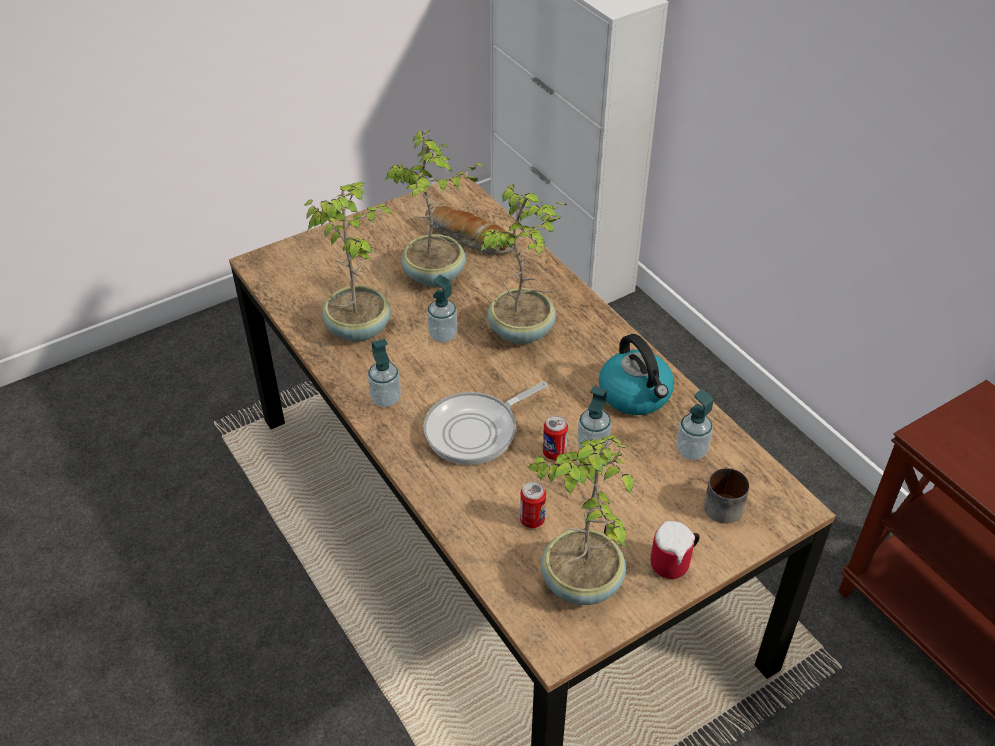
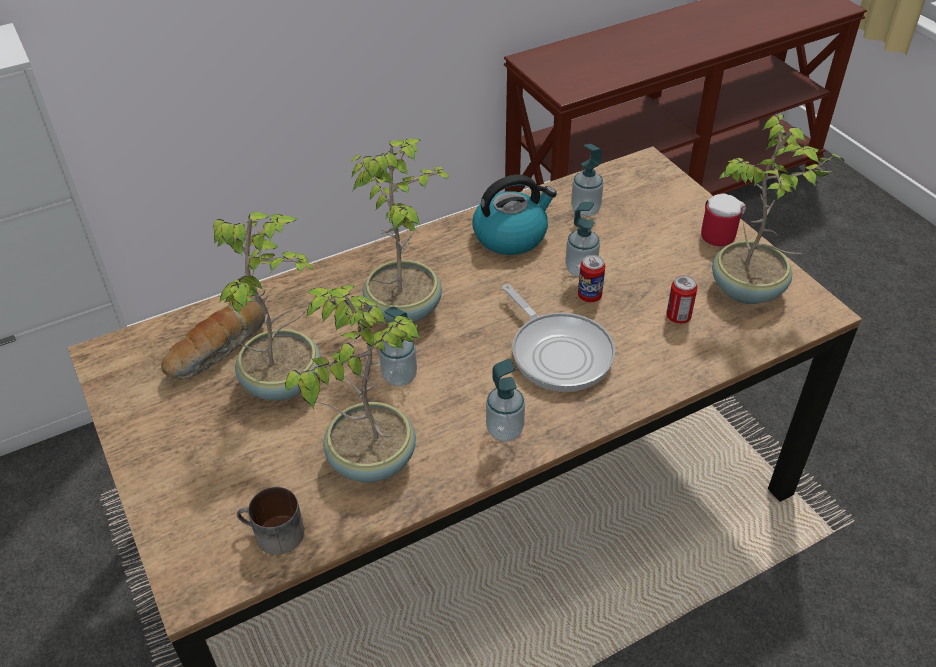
camera: 85 degrees left, 0 degrees up
mug [704,467,749,523] -> mug moved to [237,487,304,555]

